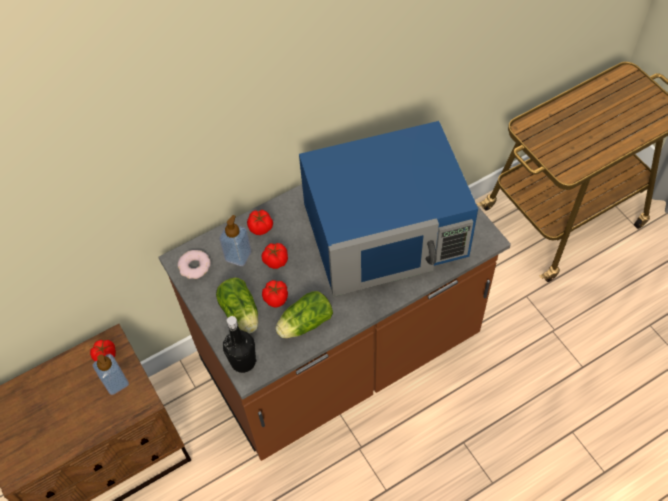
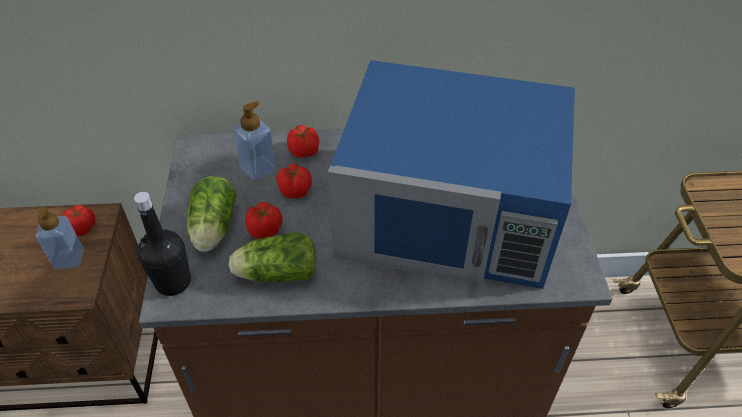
camera: 25 degrees right, 10 degrees down
donut [178,250,211,279] -> none

